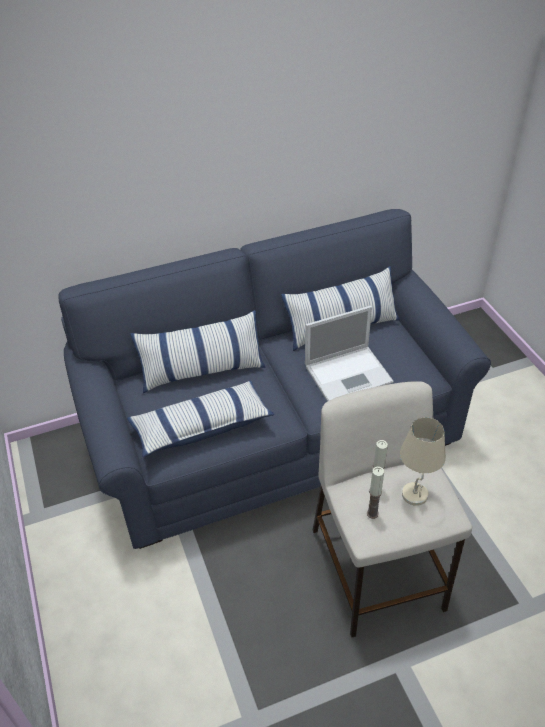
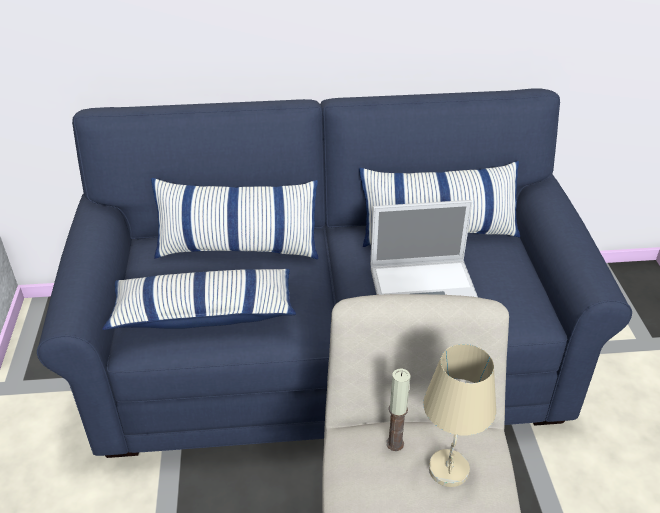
camera: 15 degrees right, 5 degrees down
candle [367,466,384,519] -> none

